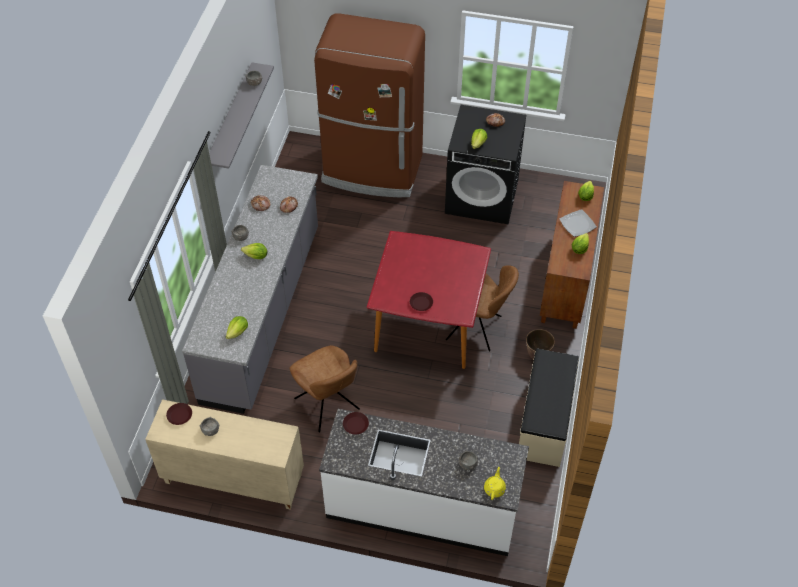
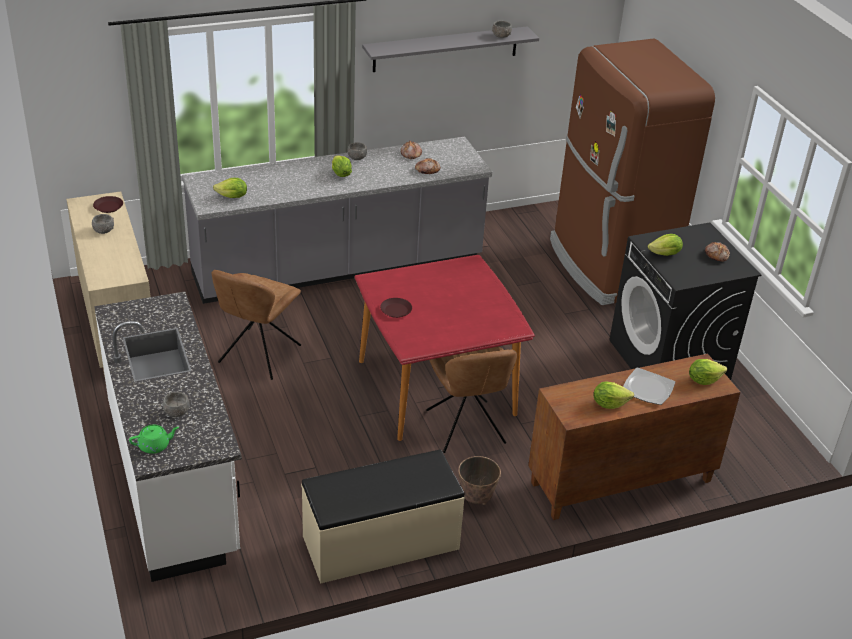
camera: 55 degrees right, 15 degrees down
brown plate [343,412,369,435] -> none
yellow teapot [484,467,506,500] -> green teapot [129,424,179,454]

